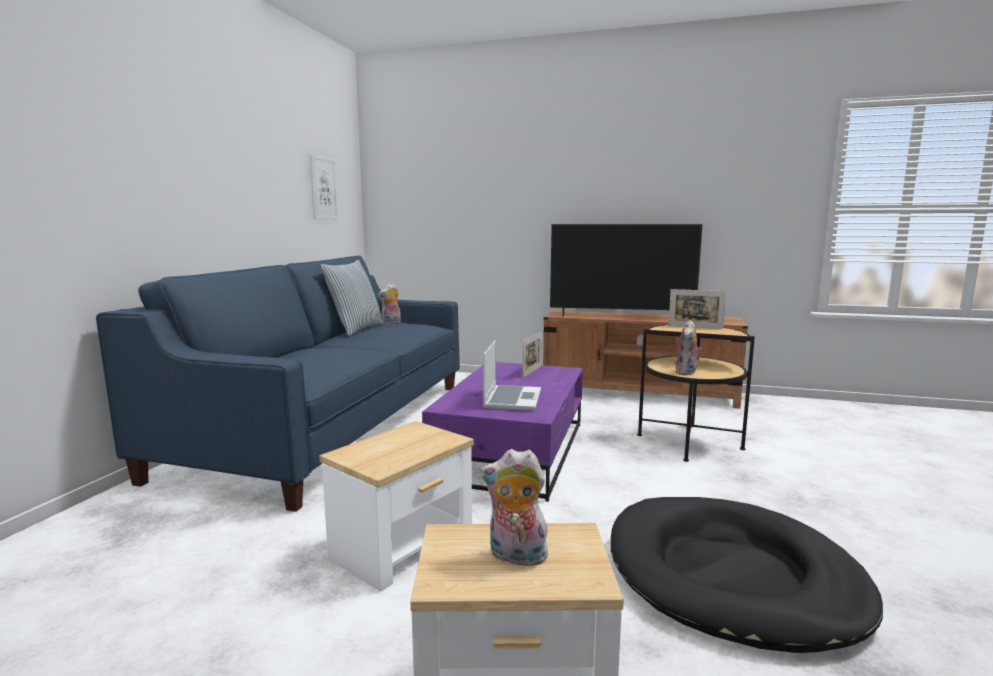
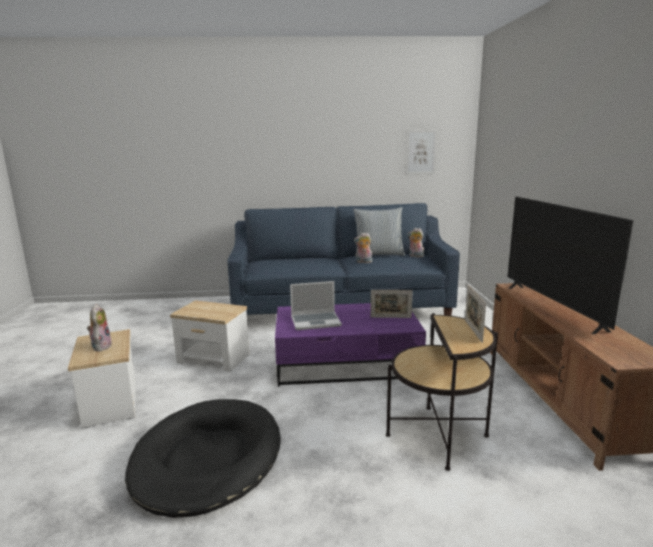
camera: 70 degrees right, 5 degrees up
plush toy [675,320,702,375] -> plush toy moved to [354,233,373,263]

